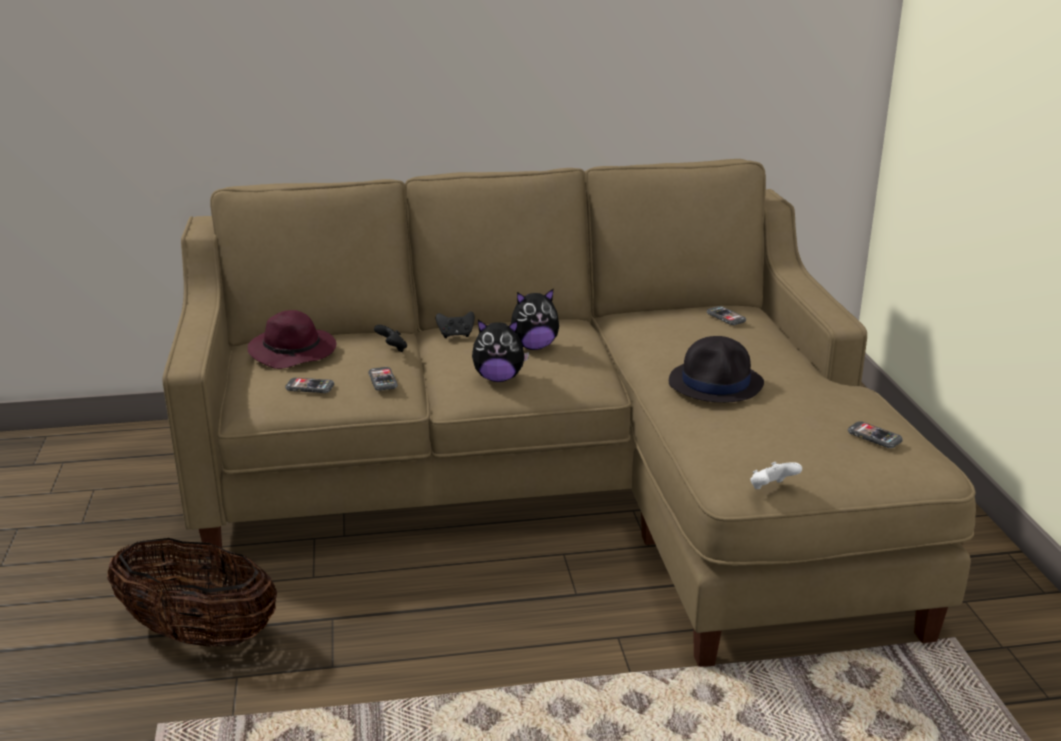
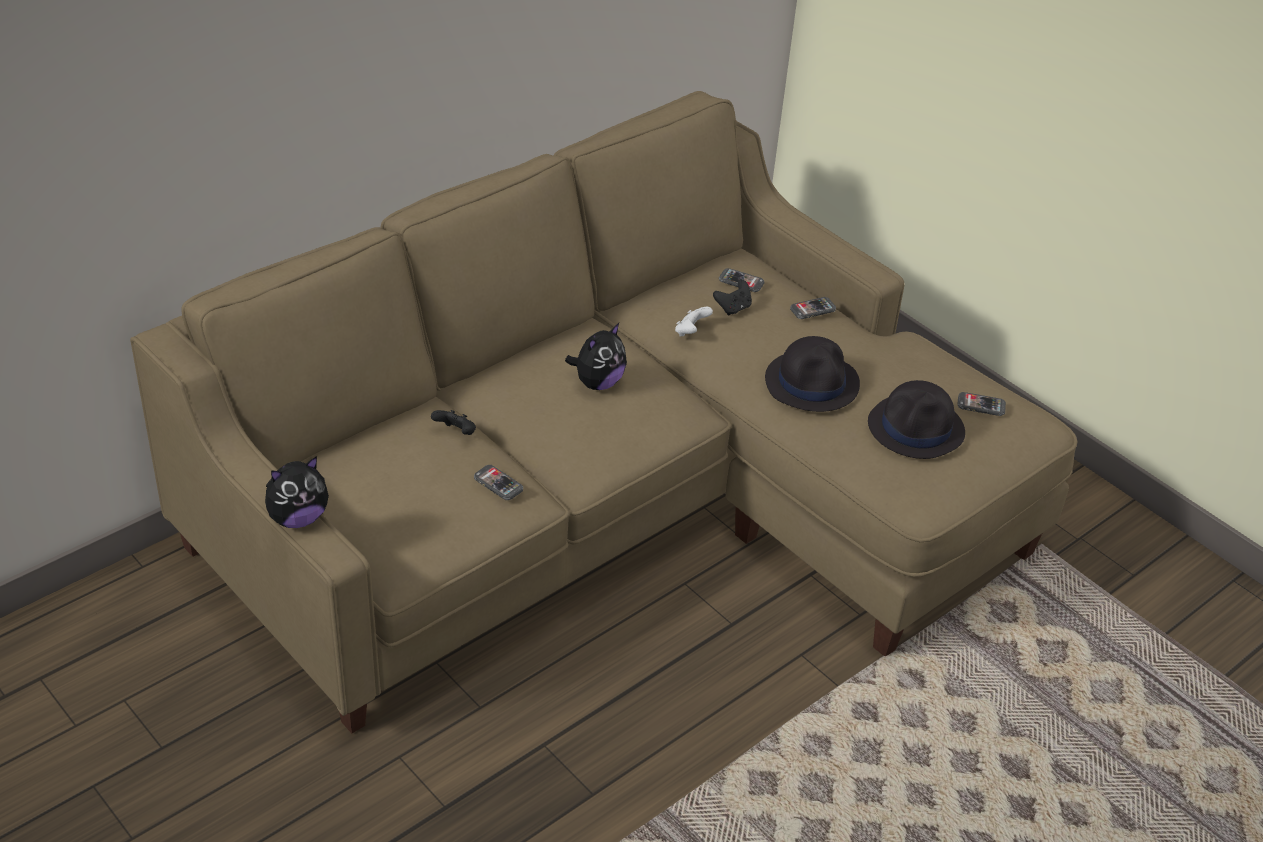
camera: 35 degrees left, 15 degrees up
basket [107,538,277,647] -> none
purple hat [248,310,336,369] -> none
phone [285,378,334,393] -> phone moved to [790,297,836,319]
black game controller [436,311,475,338] -> black game controller moved to [713,279,752,316]
plush toy [472,320,529,382] -> plush toy moved to [265,456,329,528]
white game controller [750,462,802,489] -> white game controller moved to [675,307,713,337]
none -> black hat [868,380,965,459]

